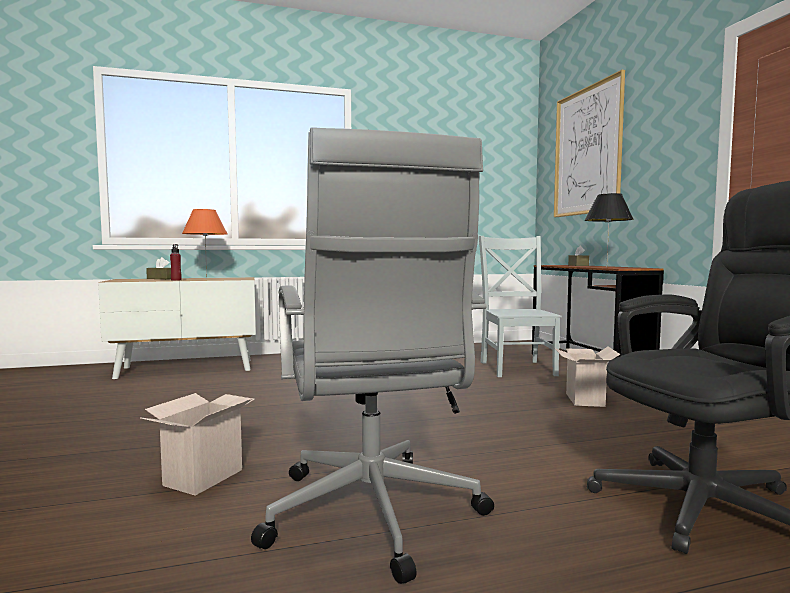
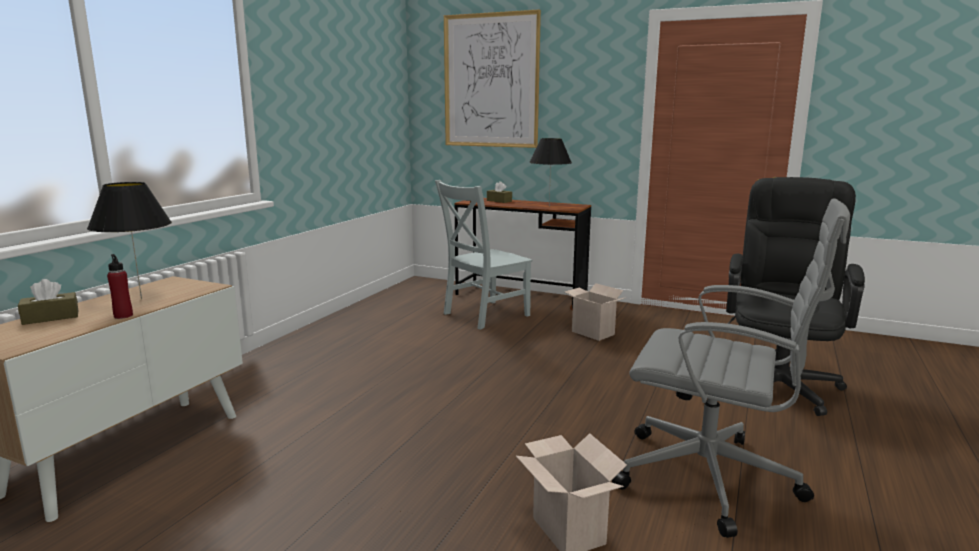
camera: 50 degrees left, 10 degrees up
orange table lamp [182,209,227,279] -> black table lamp [87,182,172,299]
grey chair [479,236,562,377] -> grey chair turned 75 degrees counterclockwise [435,180,532,330]

